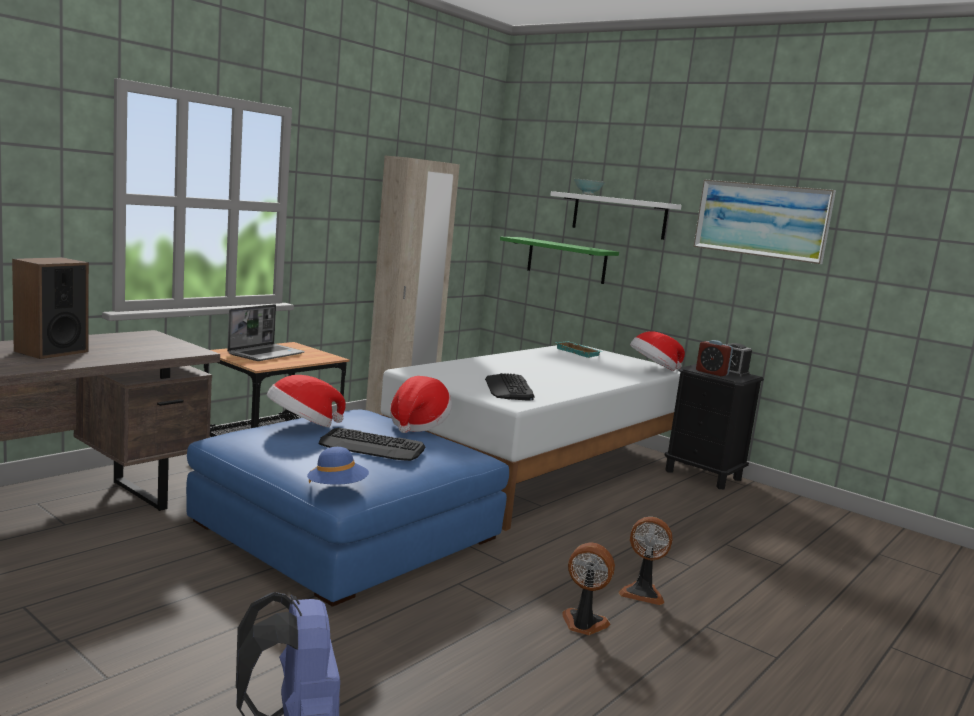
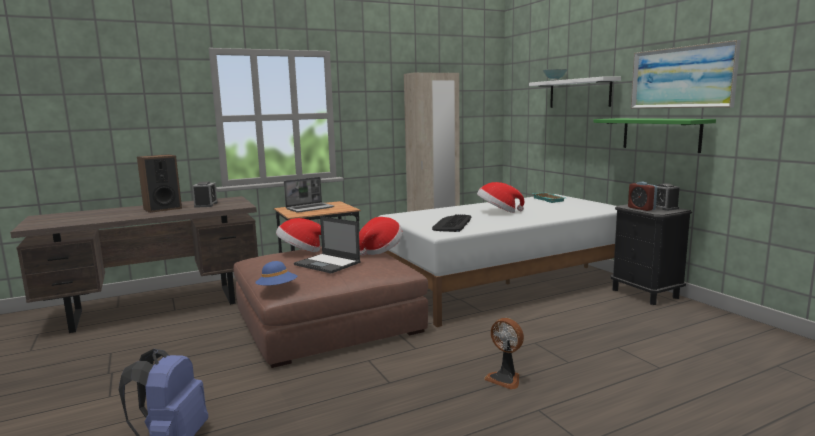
camera: 25 degrees right, 0 degrees up
blue ottoman [186,410,509,607] -> brown ottoman [233,246,428,368]
keyboard [319,428,425,461] -> laptop [294,216,361,273]
green shelf [500,237,619,284] -> green shelf moved to [593,118,716,153]
fan [562,543,615,635] -> none
hat [630,331,685,371] -> hat moved to [477,182,524,213]
none -> alarm clock [192,182,218,208]

